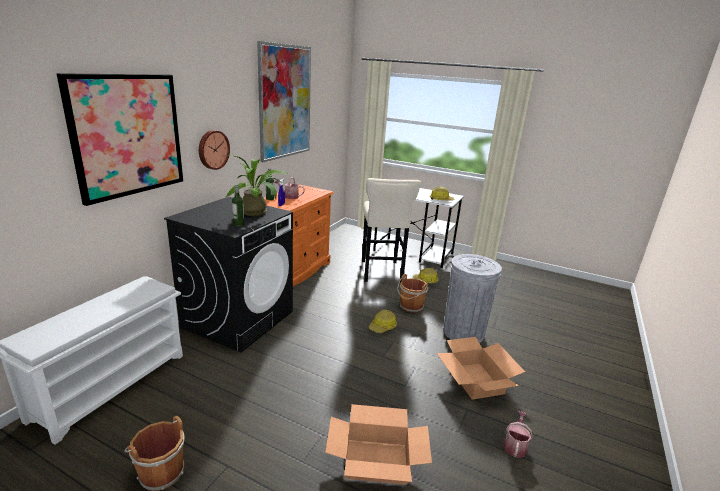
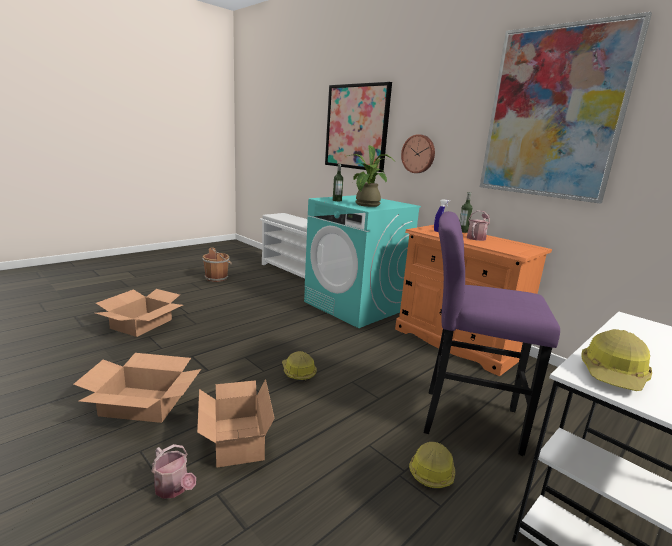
camera: 110 degrees right, 5 degrees down
black washing machine [164,197,293,353] -> turquoise washing machine [304,195,421,328]
beige stool [362,178,421,283] -> purple stool [424,211,560,456]
brown bucket [397,274,428,313] -> none
grey trash can [443,254,502,343] -> cardboard box [197,379,275,468]
watering can [504,411,533,458] -> watering can moved to [152,444,196,499]

